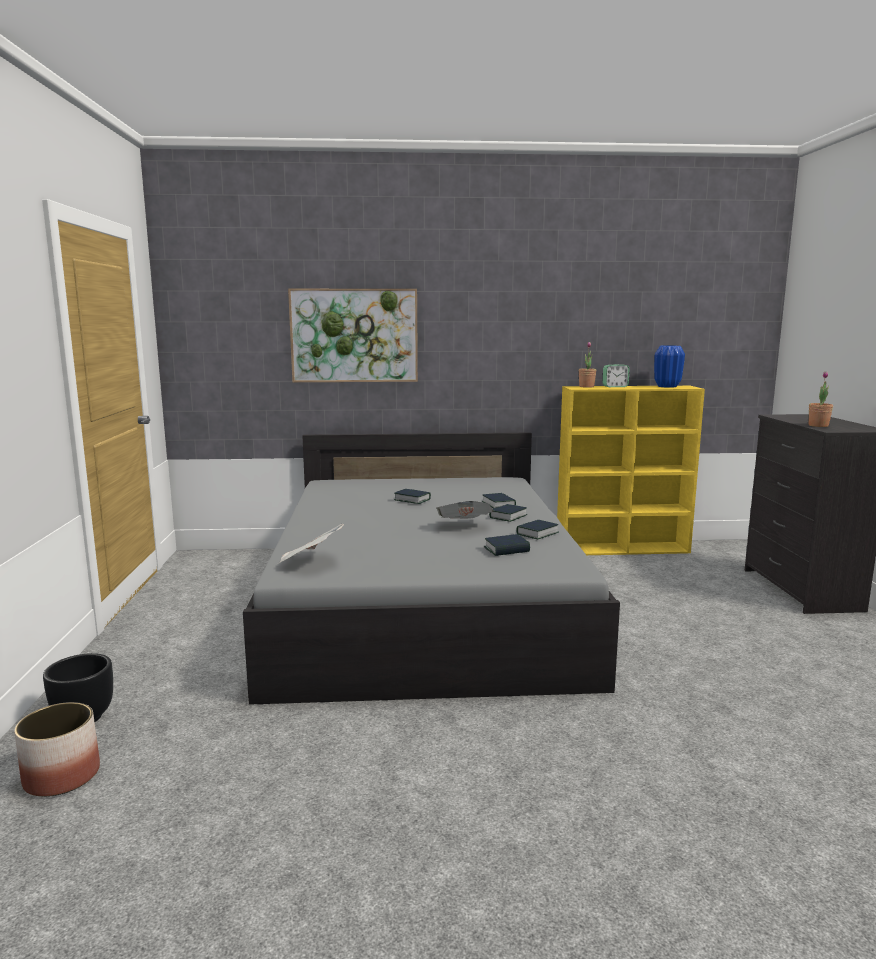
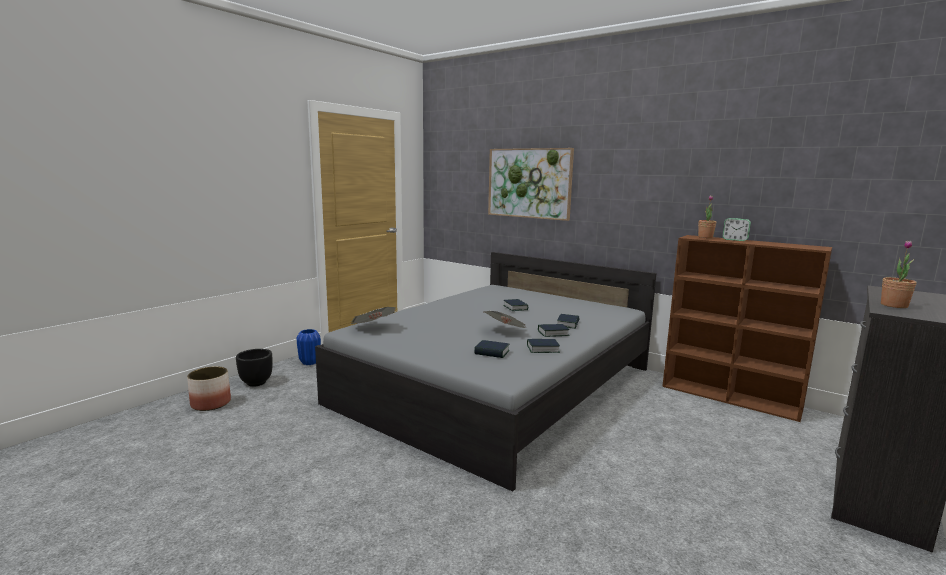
camera: 40 degrees right, 0 degrees up
yellow bookcase [557,386,705,555] -> brown bookcase [662,235,832,422]
blue vase [654,345,685,388] -> blue vase moved to [297,329,321,365]

